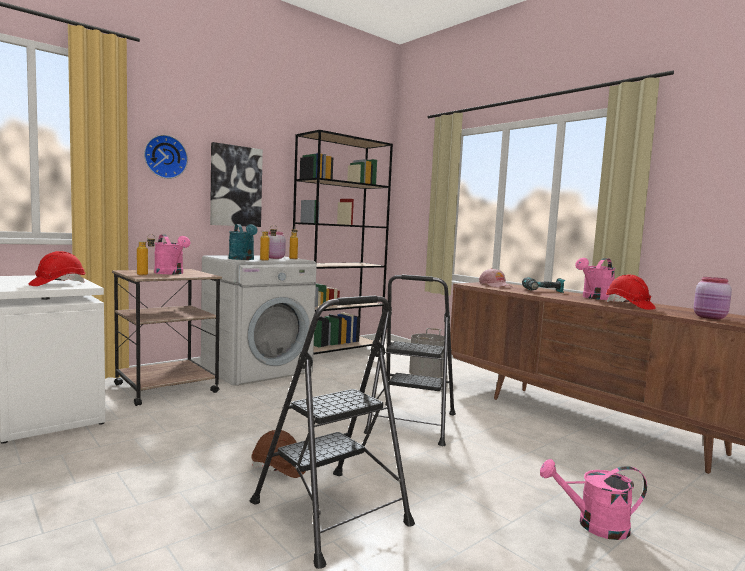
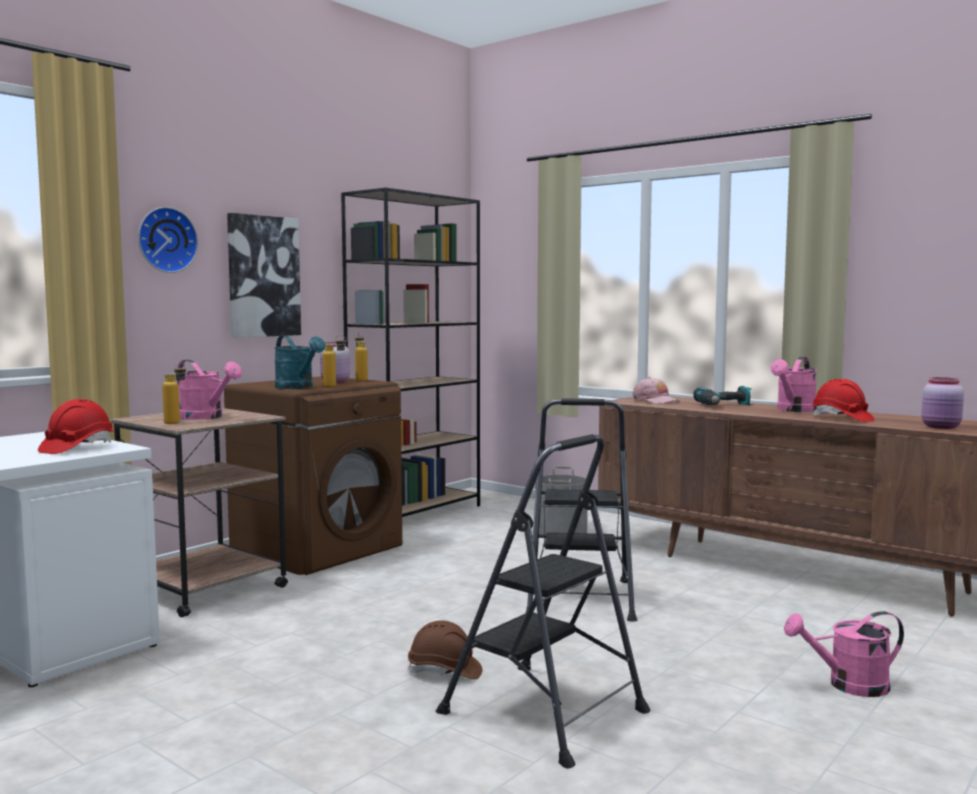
camera: 10 degrees left, 0 degrees up
white washing machine [201,255,316,386] -> brown washing machine [224,376,402,575]

